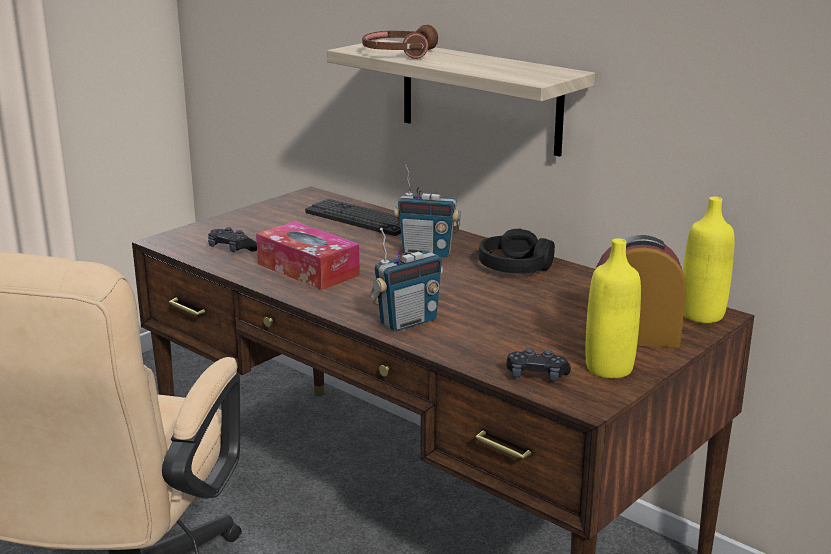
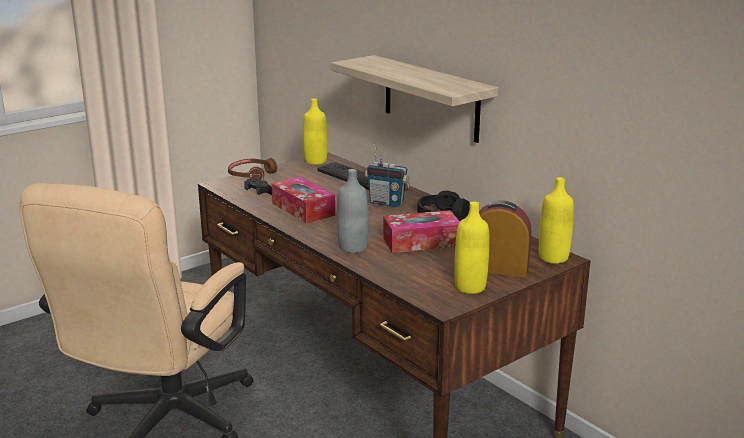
camera: 10 degrees right, 0 degrees up
brown headphones [362,25,438,59] -> brown headphones moved to [228,158,277,181]
radio [369,228,443,332] -> grey bottle [337,169,368,253]
black game controller [506,348,571,381] -> none
none -> yellow bottle [303,98,327,165]
none -> tissue box [383,210,460,253]

